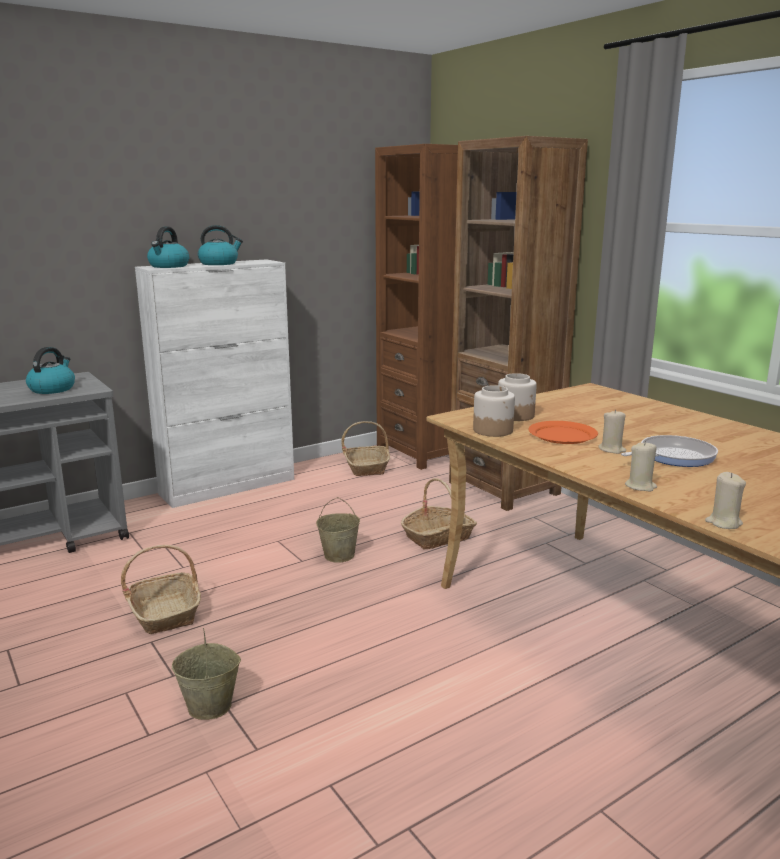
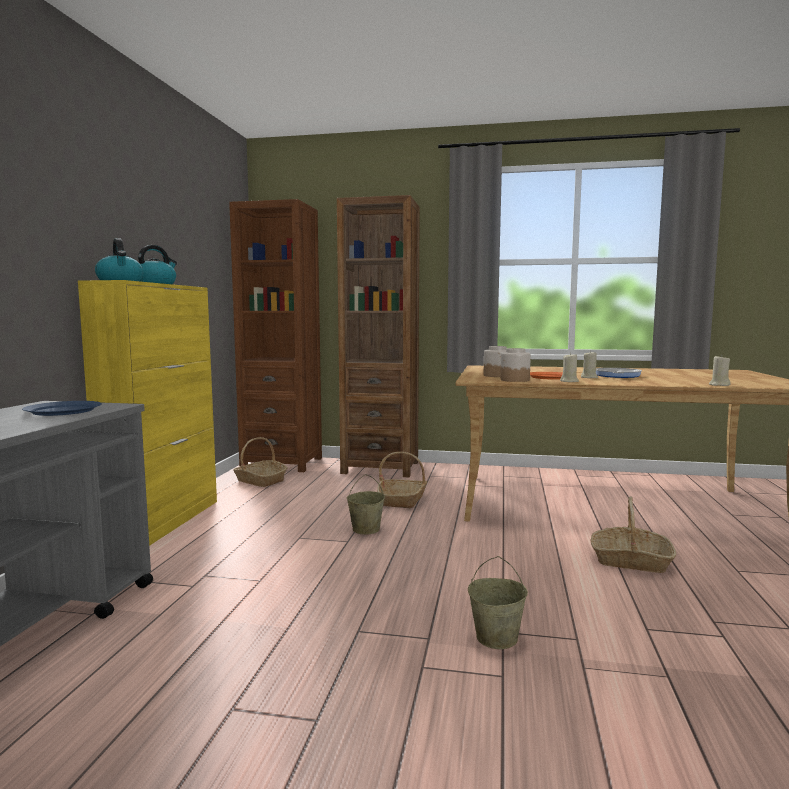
camera: 45 degrees left, 10 degrees down
kettle [26,347,75,394] -> blue plate [22,401,102,416]
basket [121,545,201,634] -> basket moved to [590,496,676,573]
white cabinet [135,259,294,508] -> yellow cabinet [78,280,217,546]
beige candle [625,441,657,491] -> beige candle moved to [560,353,579,382]

